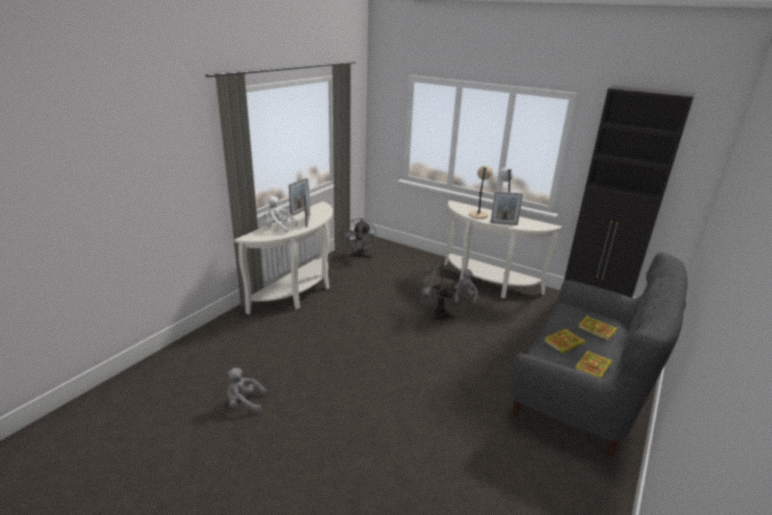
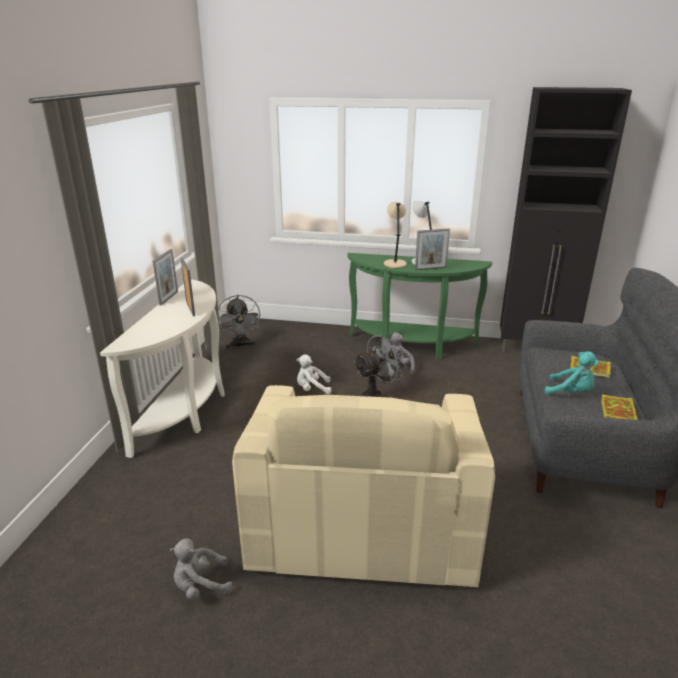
camera: 20 degrees left, 0 degrees up
white plush toy [266,196,298,233] -> white plush toy moved to [296,354,331,394]
grey fan [420,265,457,321] -> grey fan turned 150 degrees clockwise [354,333,406,397]
white console table [444,200,562,298] -> green console table [347,253,492,360]
book [544,329,585,353] -> turquoise plush toy [545,351,599,395]
none -> beige armchair [232,385,495,587]

